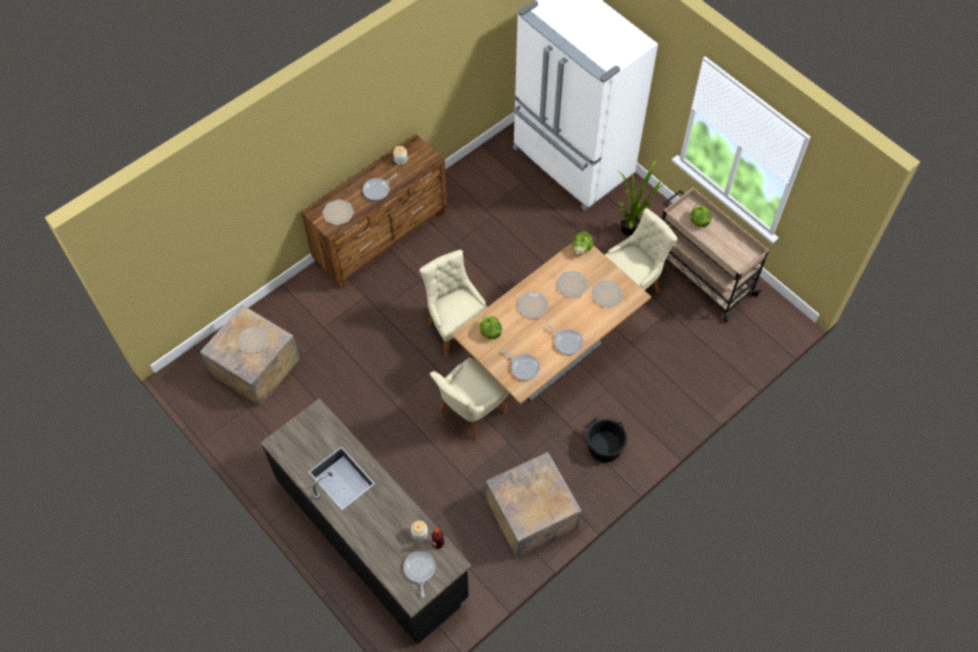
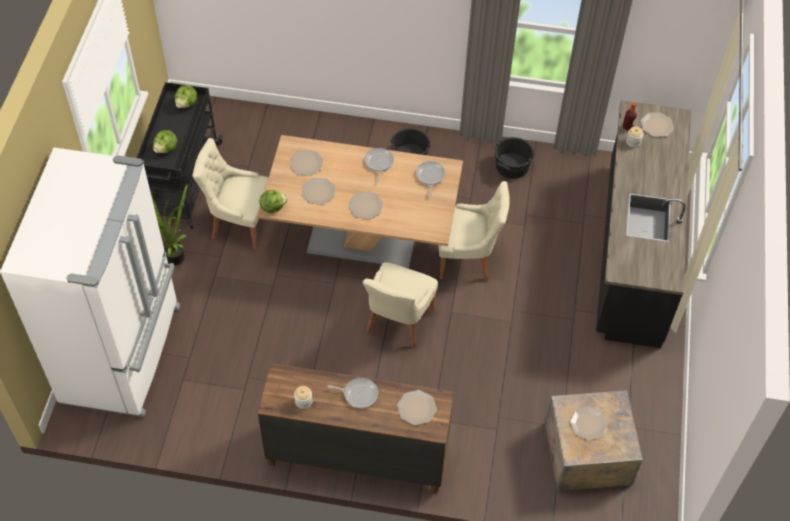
camera: 130 degrees left, 5 degrees down
frying pan [403,551,435,598] -> plate [641,112,674,137]
lettuce [480,315,502,339] -> lettuce moved to [175,85,197,108]
crate [486,452,582,559] -> black bucket [492,137,534,179]
beige cart [662,188,769,322] -> black cart [137,82,223,229]

